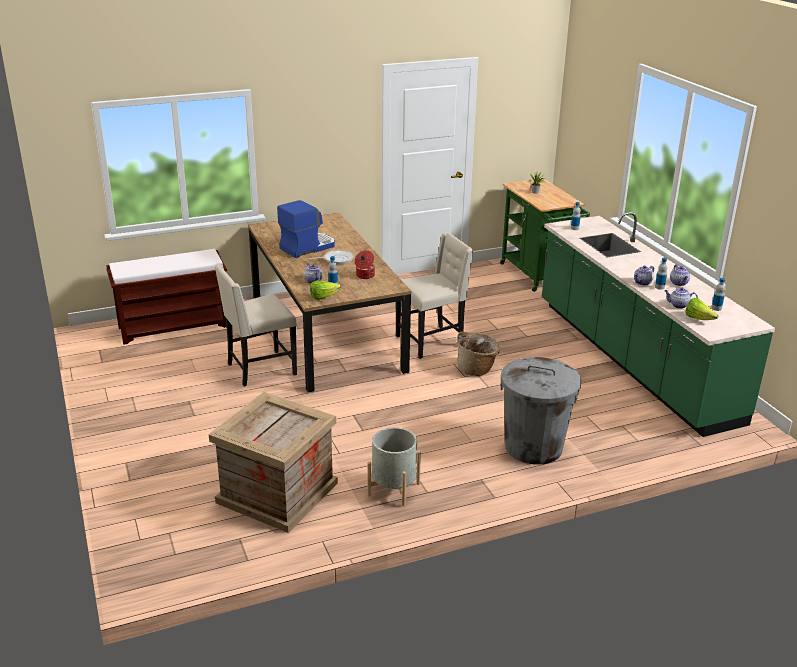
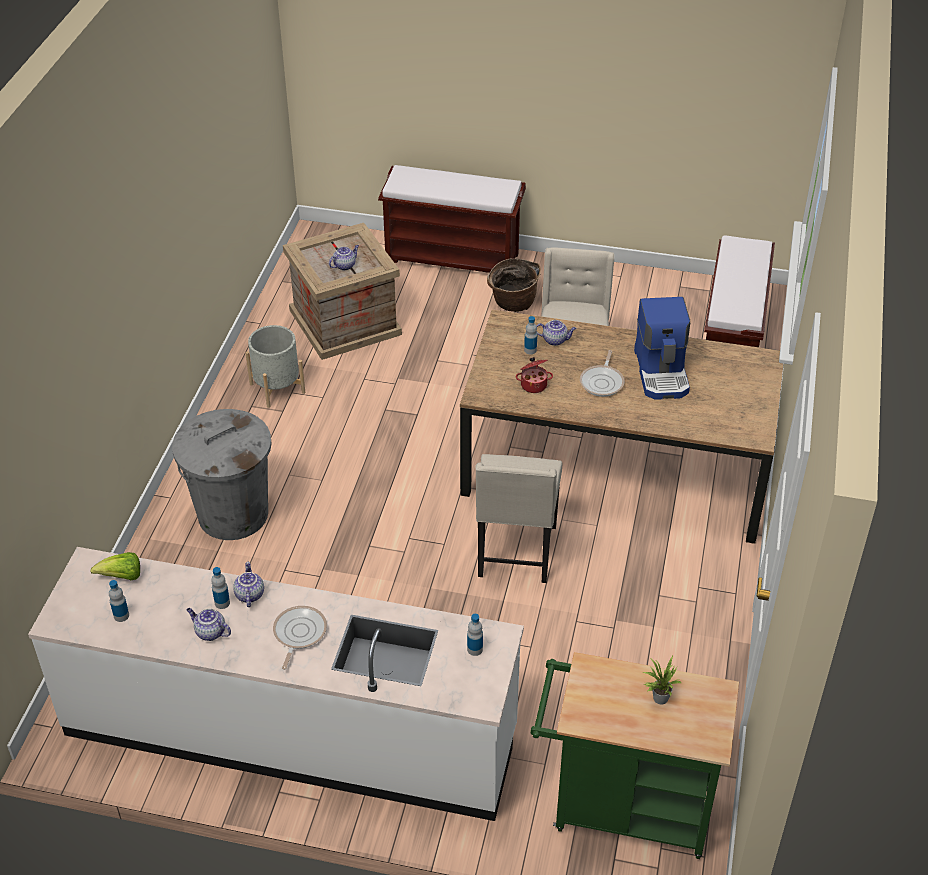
camera: 125 degrees right, 15 degrees up
lettuce [310,281,341,300] -> none
basket [457,332,500,376] -> basket moved to [487,258,541,312]
green counter [542,212,775,437] -> white counter [28,547,524,821]
teapot [664,287,698,309] -> teapot moved to [329,245,359,270]
none -> frying pan [273,606,327,670]
none -> brown bench [378,165,526,273]

